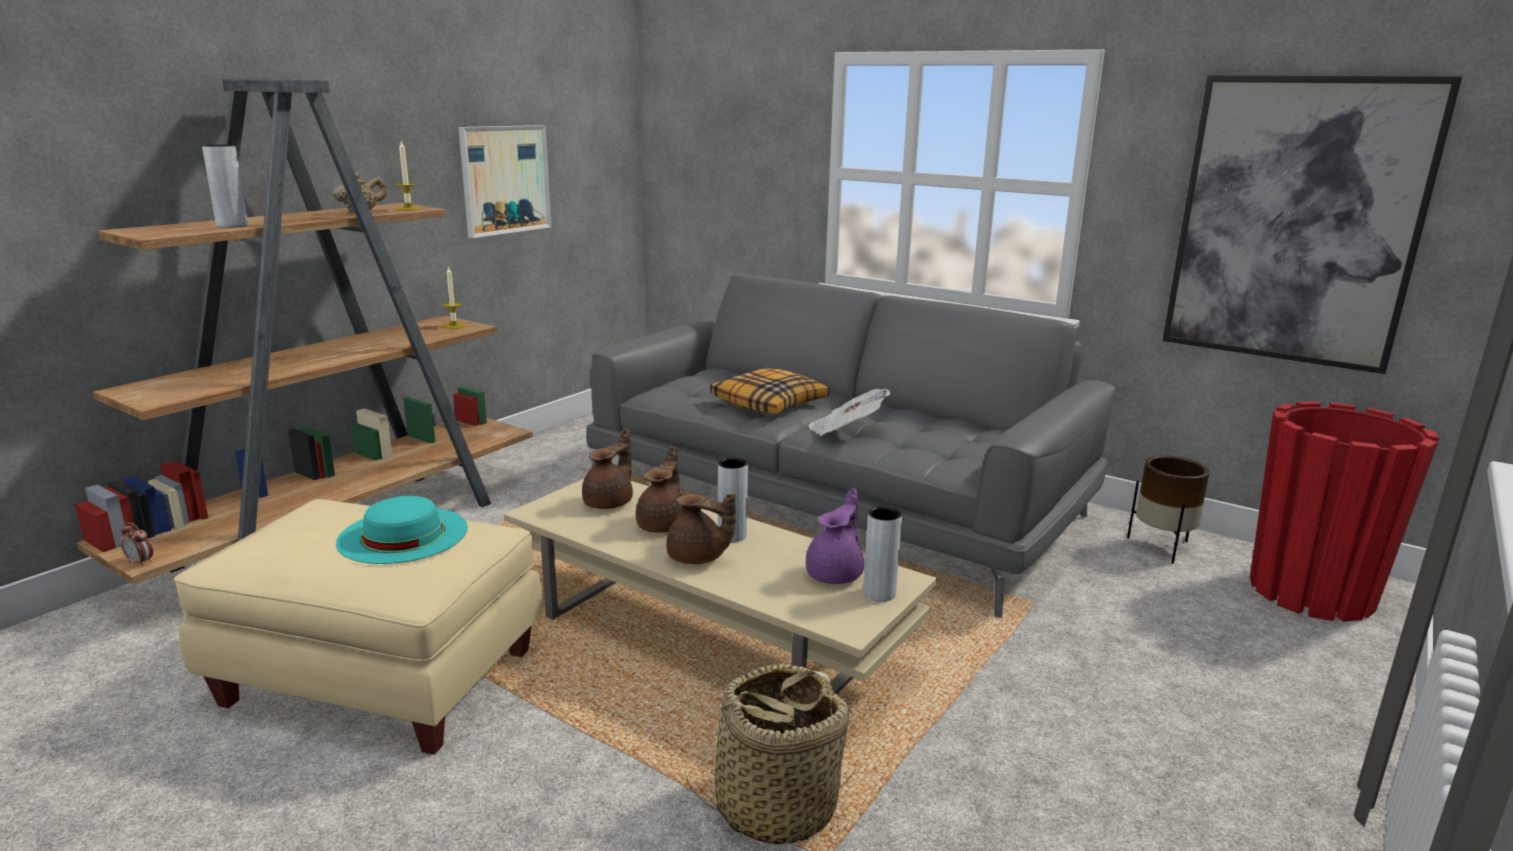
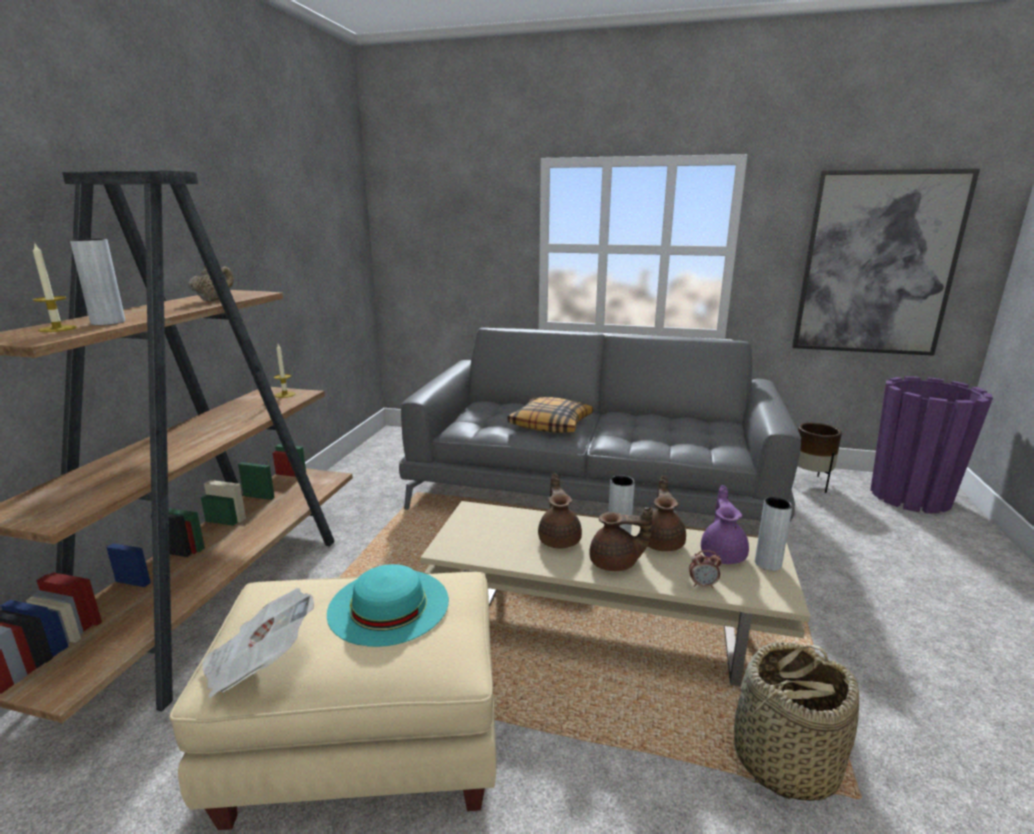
camera: 20 degrees left, 0 degrees up
alarm clock [120,522,153,567] -> alarm clock moved to [689,550,722,588]
candle [395,141,422,210] -> candle moved to [33,244,77,332]
picture [458,125,551,238] -> none
brown teapot [582,429,633,509] -> brown teapot moved to [648,476,686,552]
newspaper [808,388,890,436] -> newspaper moved to [202,588,314,698]
red planter [1250,401,1439,622] -> purple planter [871,376,993,513]

